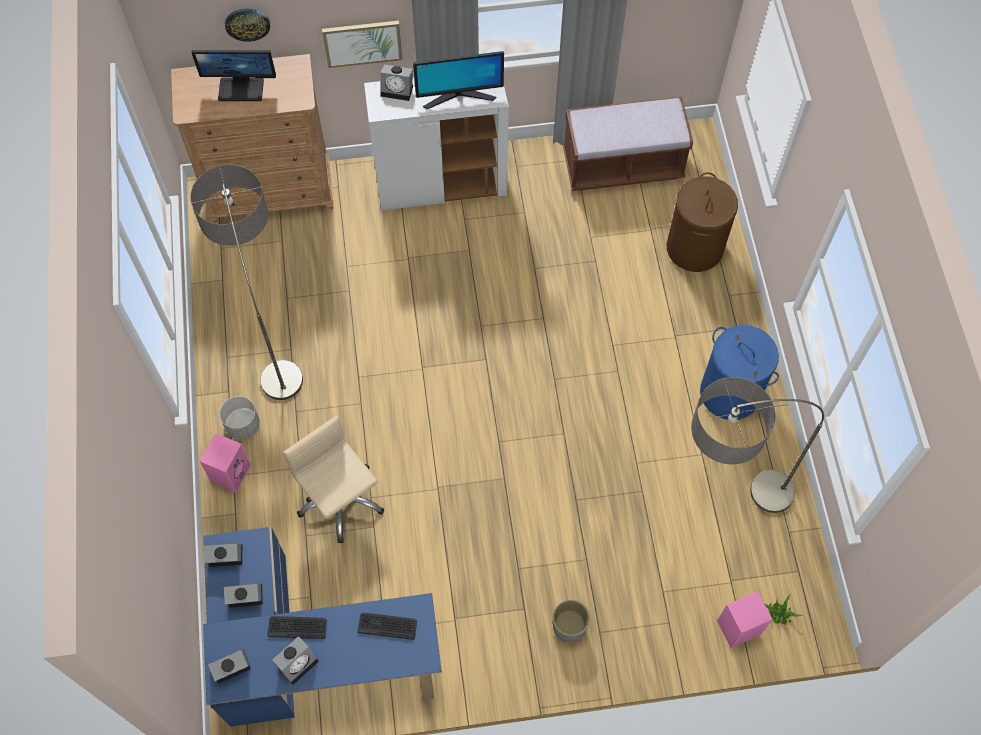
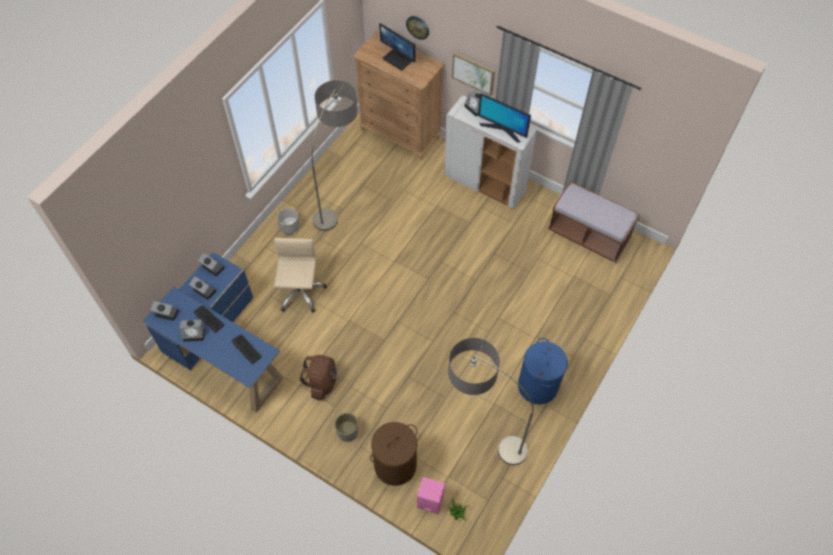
camera: 40 degrees right, 5 degrees down
pink speaker [200,433,251,493] -> none
brown laundry basket [667,172,738,272] -> brown laundry basket moved to [370,422,417,486]
none -> brown backpack [300,355,339,400]

